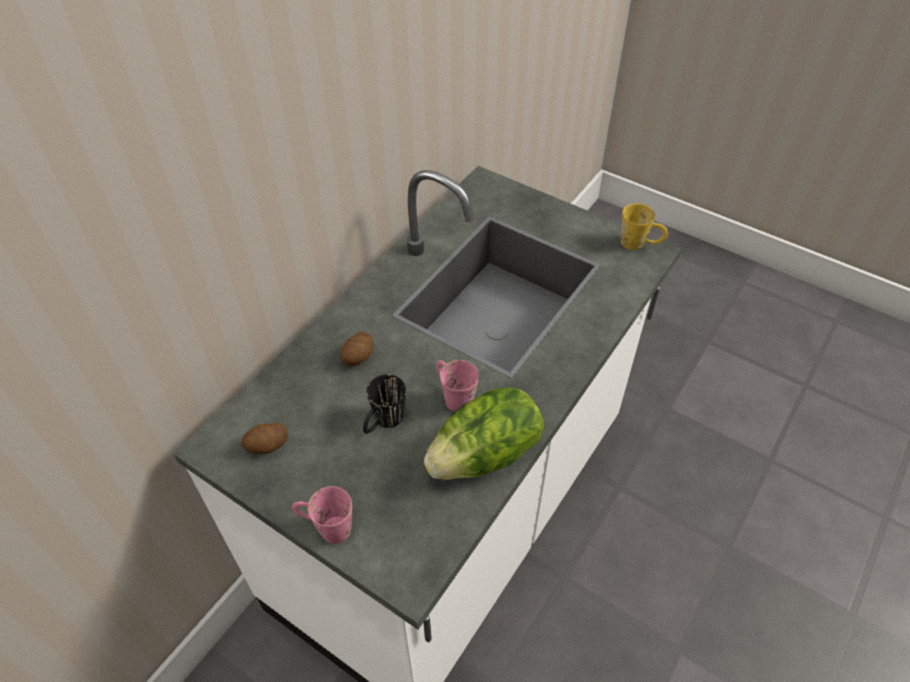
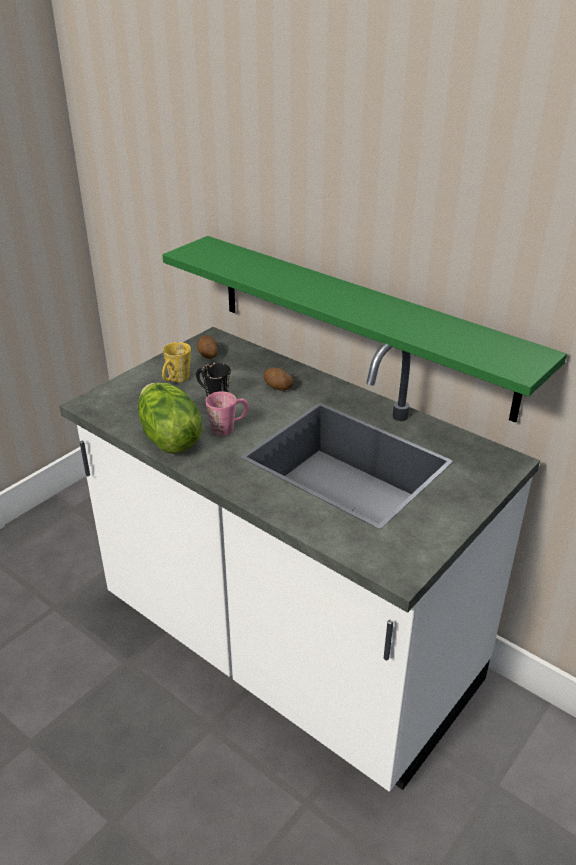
camera: 95 degrees right, 15 degrees down
pink mug [292,486,352,544] -> none
yellow mug [621,203,668,250] -> yellow mug moved to [162,342,191,382]
none -> green shelf [162,236,567,423]

